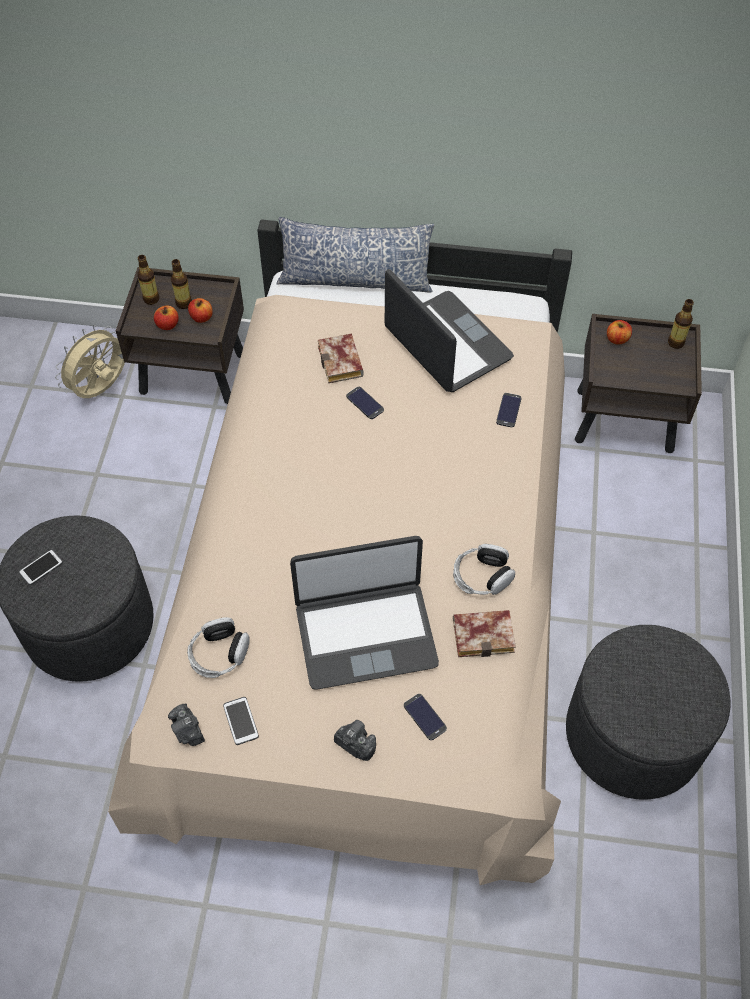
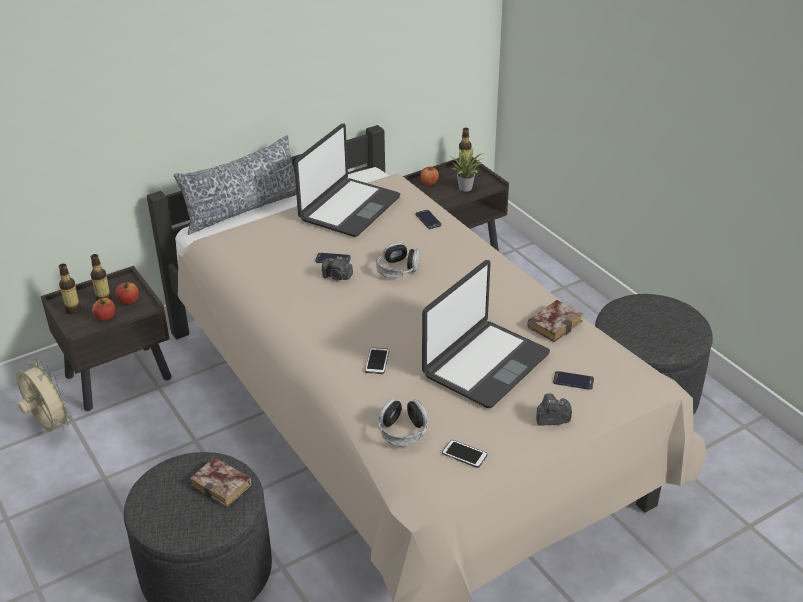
camera: 40 degrees left, 20 degrees down
phone [19,549,63,585] -> phone moved to [365,347,389,374]
beige fan [55,325,125,398] -> beige fan turned 135 degrees clockwise [16,358,73,431]
camera [168,703,205,746] -> camera moved to [322,256,353,280]
book [318,333,364,383] -> book moved to [190,457,252,507]
laptop [385,269,514,392] -> laptop turned 105 degrees clockwise [294,124,400,237]
headphones [453,544,515,595] -> headphones moved to [376,242,419,278]
none -> potted plant [450,148,484,192]

